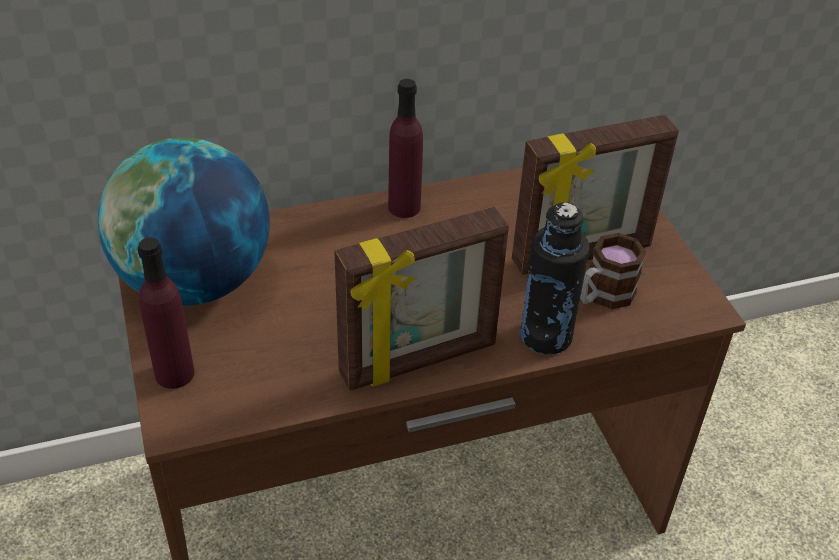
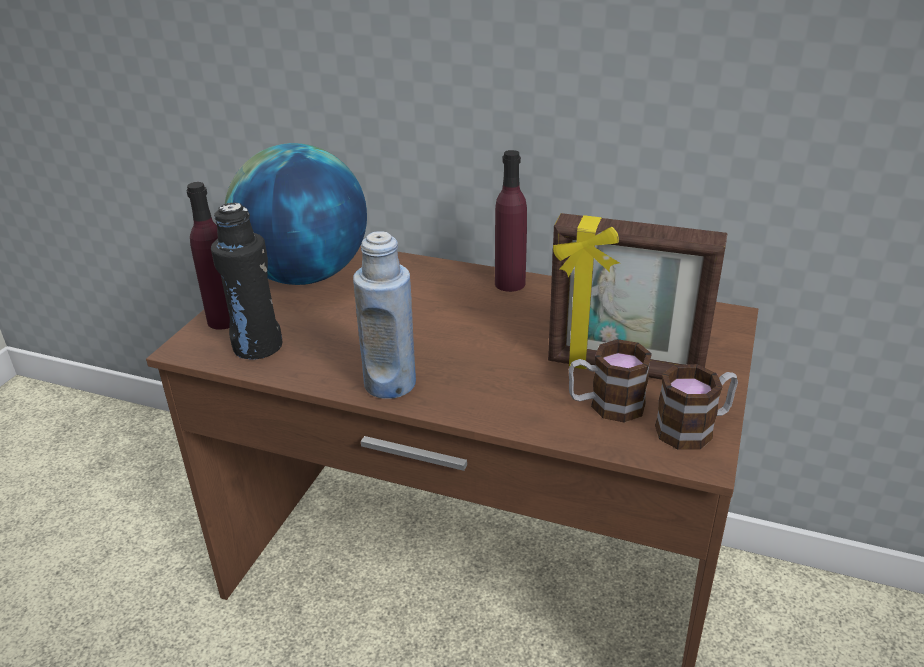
camera: 40 degrees right, 10 degrees down
picture frame [334,207,509,391] -> blue bottle [353,231,416,399]
black bottle [520,202,589,355] -> black bottle moved to [211,203,282,360]
none -> mug [655,364,738,450]

